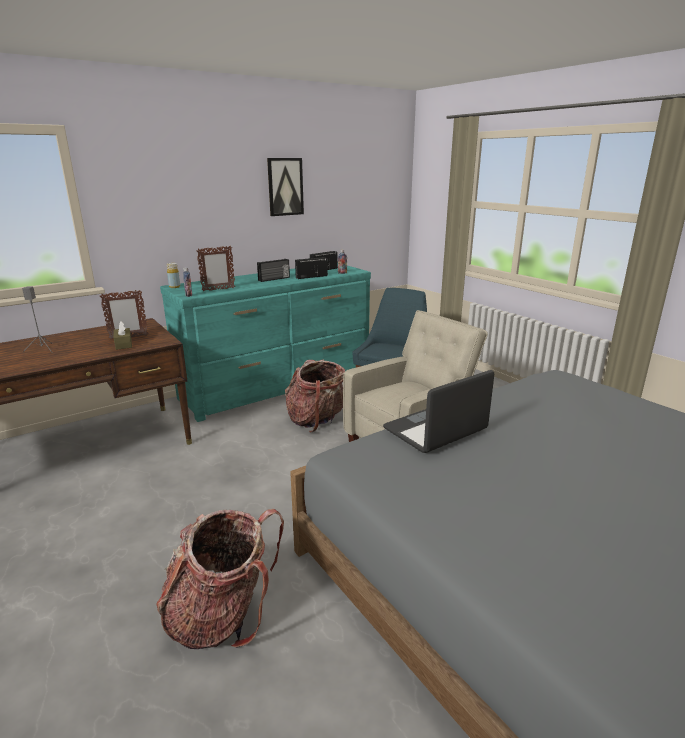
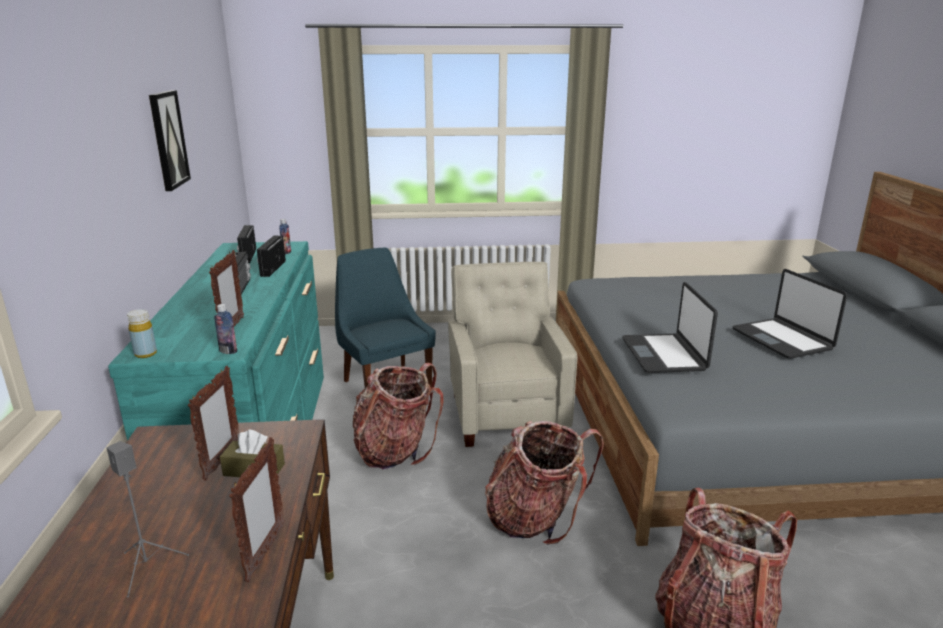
camera: 60 degrees left, 0 degrees up
none -> picture frame [229,437,285,582]
none -> backpack [485,421,604,545]
none -> laptop [732,269,847,359]

